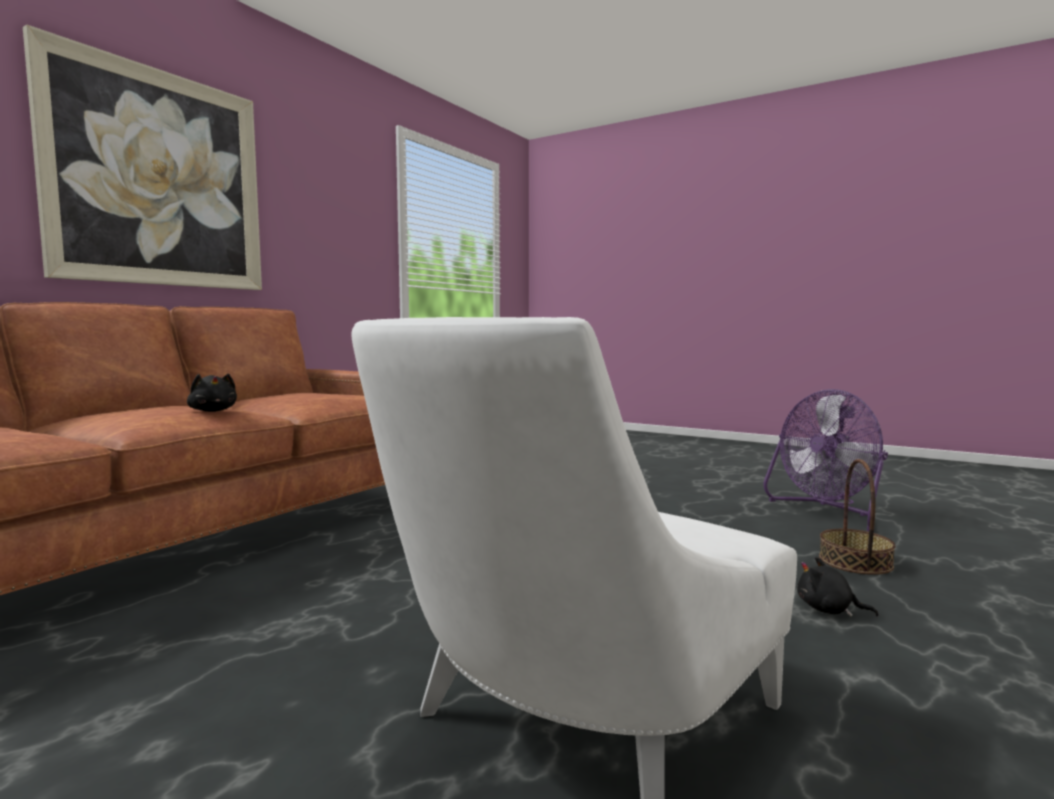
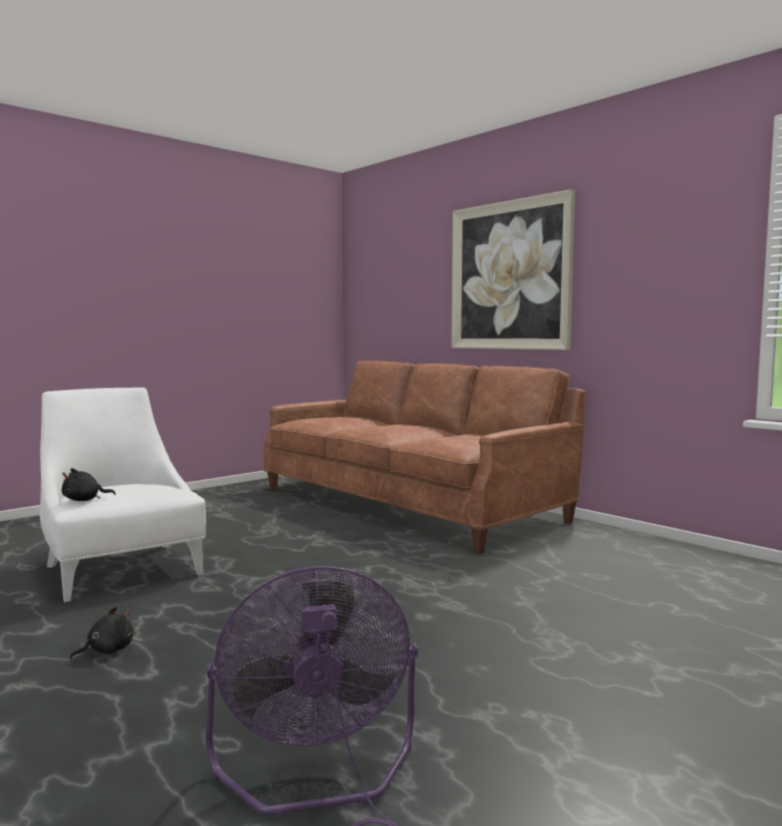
camera: 105 degrees right, 0 degrees up
black plush toy [187,374,237,412] -> black plush toy moved to [62,468,116,501]
basket [819,459,896,575] -> none

